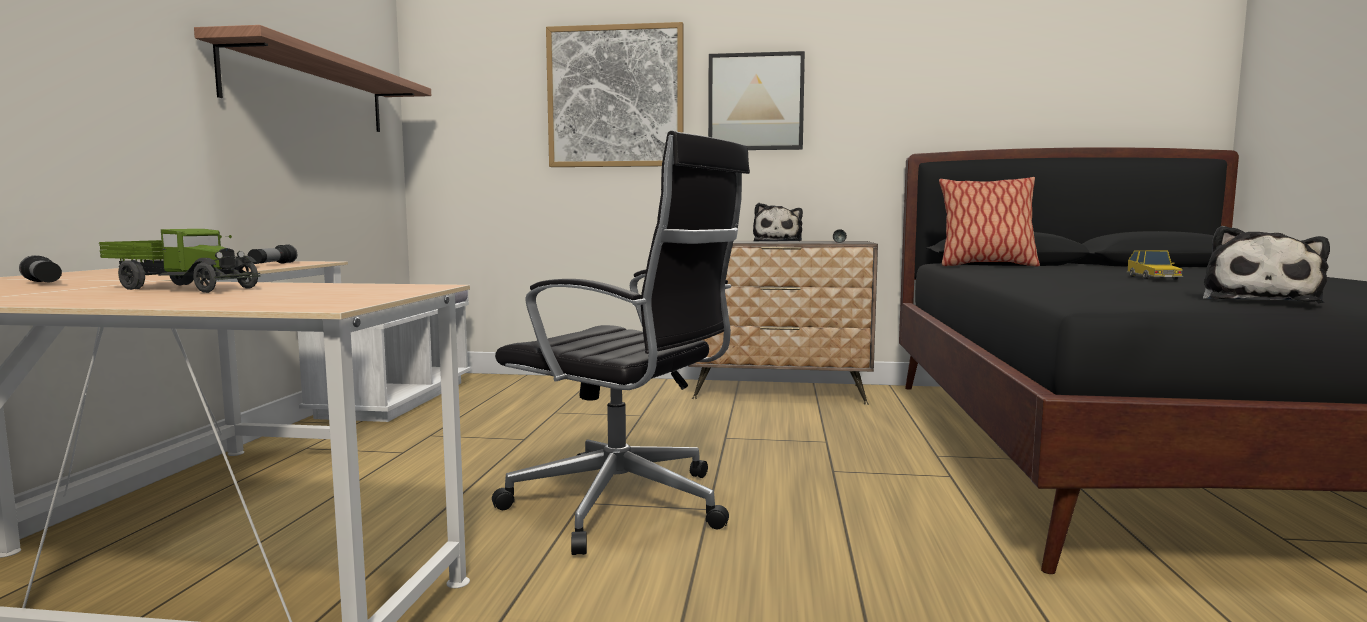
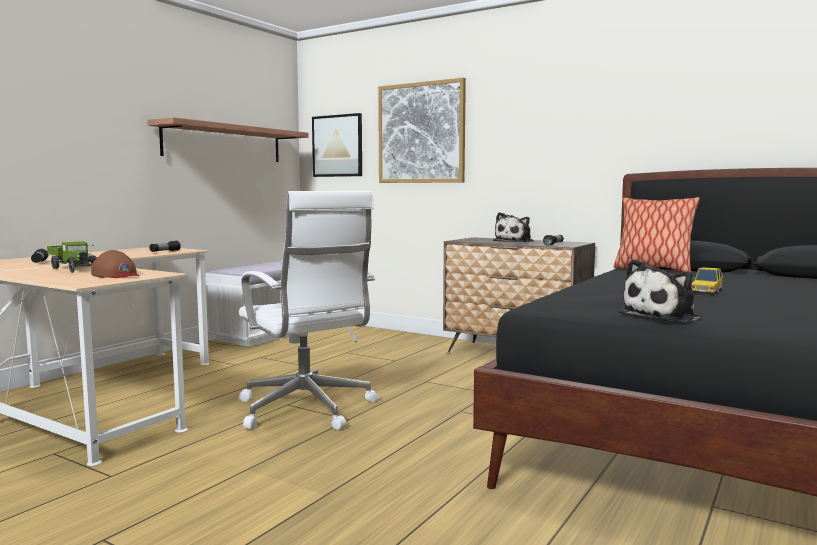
camera: 25 degrees right, 0 degrees up
black office chair [492,131,750,555] -> white office chair [239,191,379,430]
picture [708,51,805,150] -> picture moved to [312,113,362,177]
none -> brown cap [91,250,140,278]

